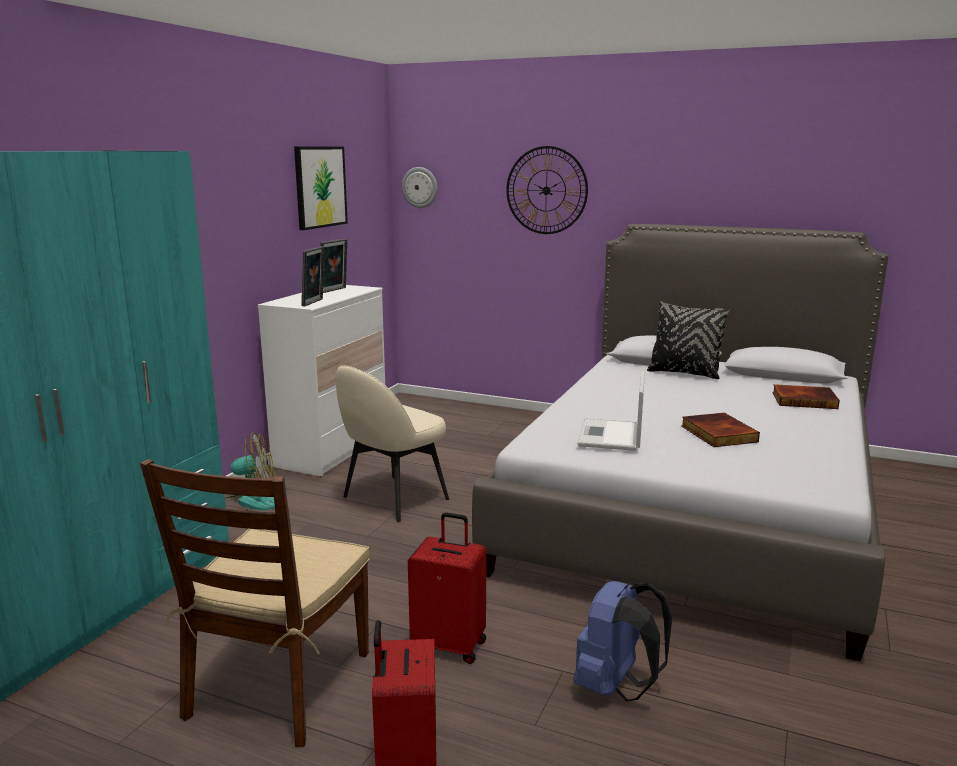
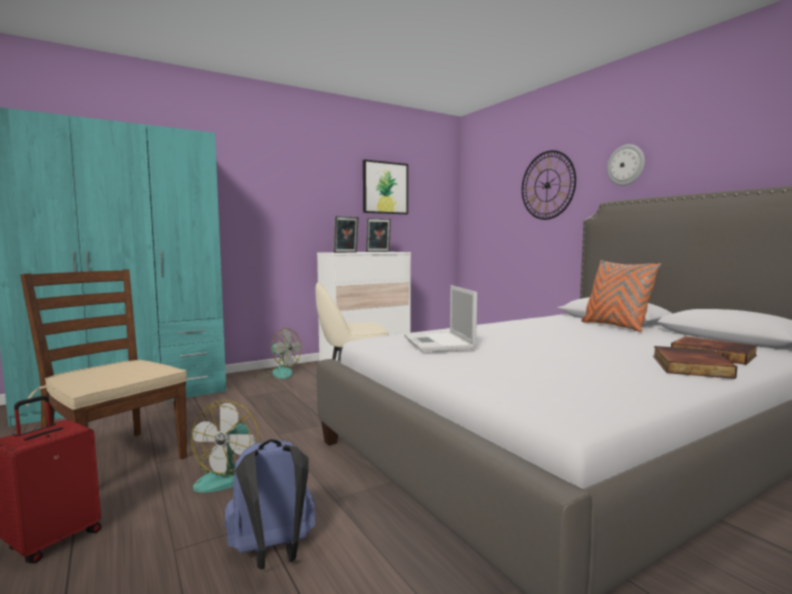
camera: 35 degrees right, 10 degrees down
brown chair [140,459,370,747] -> brown chair turned 75 degrees clockwise [20,269,187,459]
wall clock [402,167,438,208] -> wall clock moved to [607,144,645,186]
red suitcase [408,512,486,664] -> fan [191,400,259,493]
laptop [578,371,645,451] -> laptop turned 60 degrees counterclockwise [404,285,477,351]
black pillow [647,301,730,379] -> orange pillow [581,260,661,332]
book [681,413,760,447] -> book moved to [653,346,737,379]

